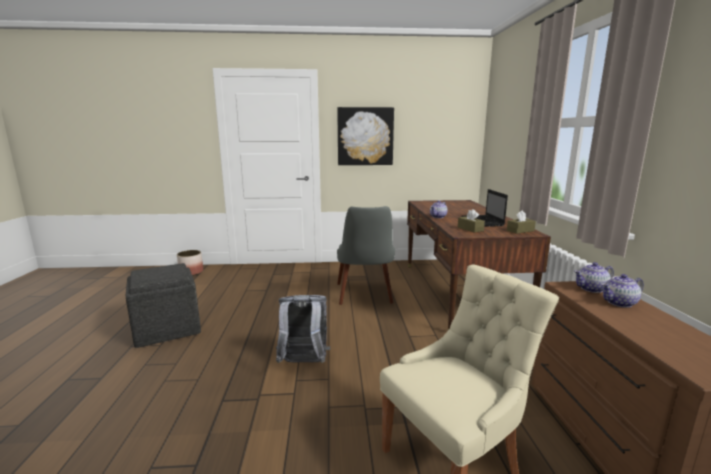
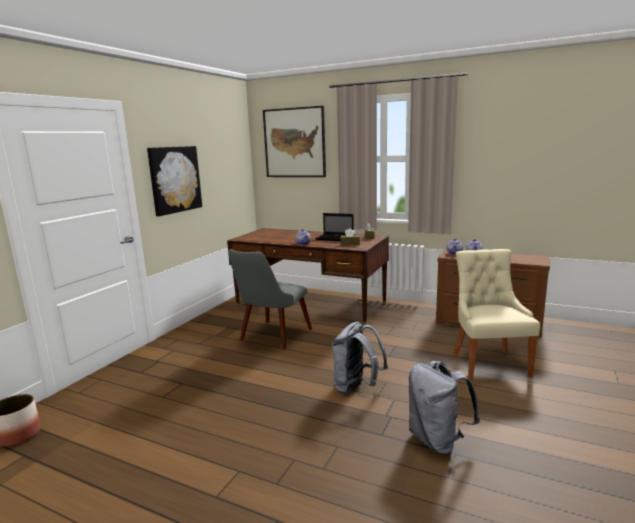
camera: 60 degrees left, 0 degrees up
grey ottoman [126,263,201,348] -> none
grey chair [337,206,395,305] -> grey chair turned 90 degrees clockwise [228,249,312,350]
none -> picture [263,106,326,177]
none -> grey backpack [409,361,480,455]

